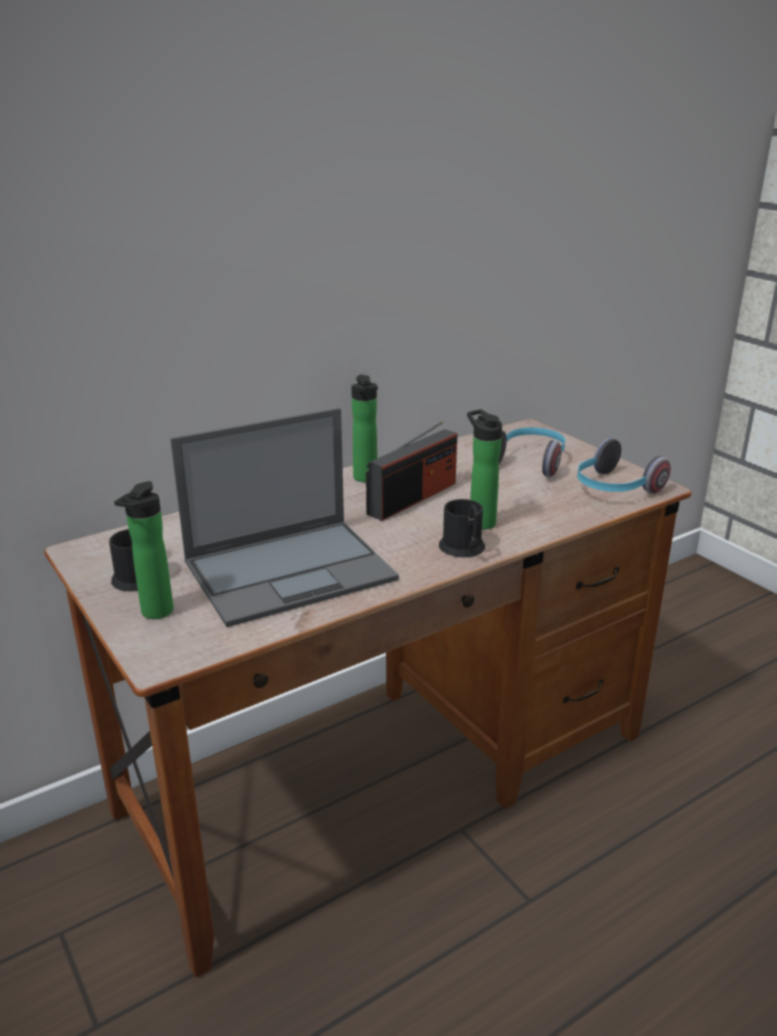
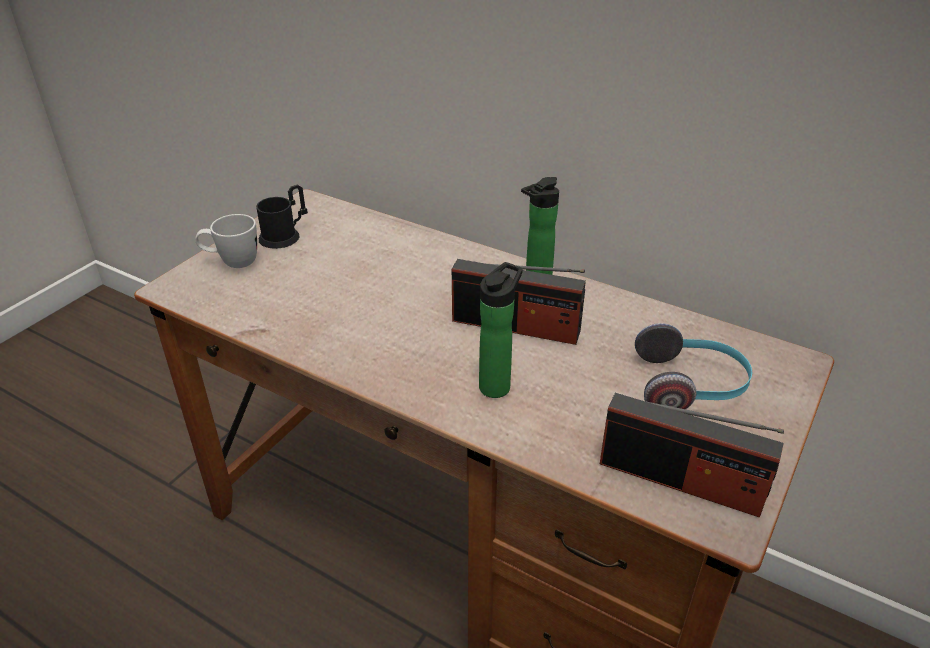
camera: 65 degrees right, 10 degrees up
bottle [114,481,174,619] -> white mug [195,214,257,268]
laptop [170,408,399,627] -> none
black mug [439,499,485,558] -> none
headphones [577,438,671,494] -> radio [600,393,784,518]

